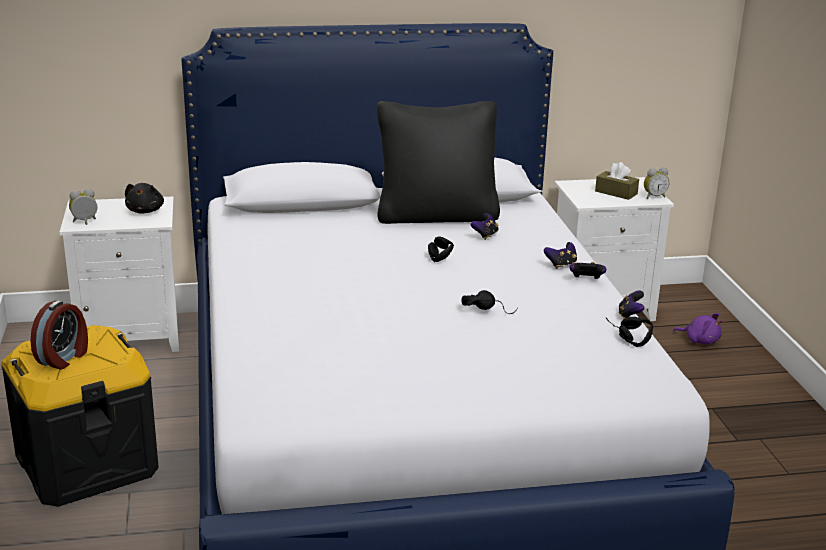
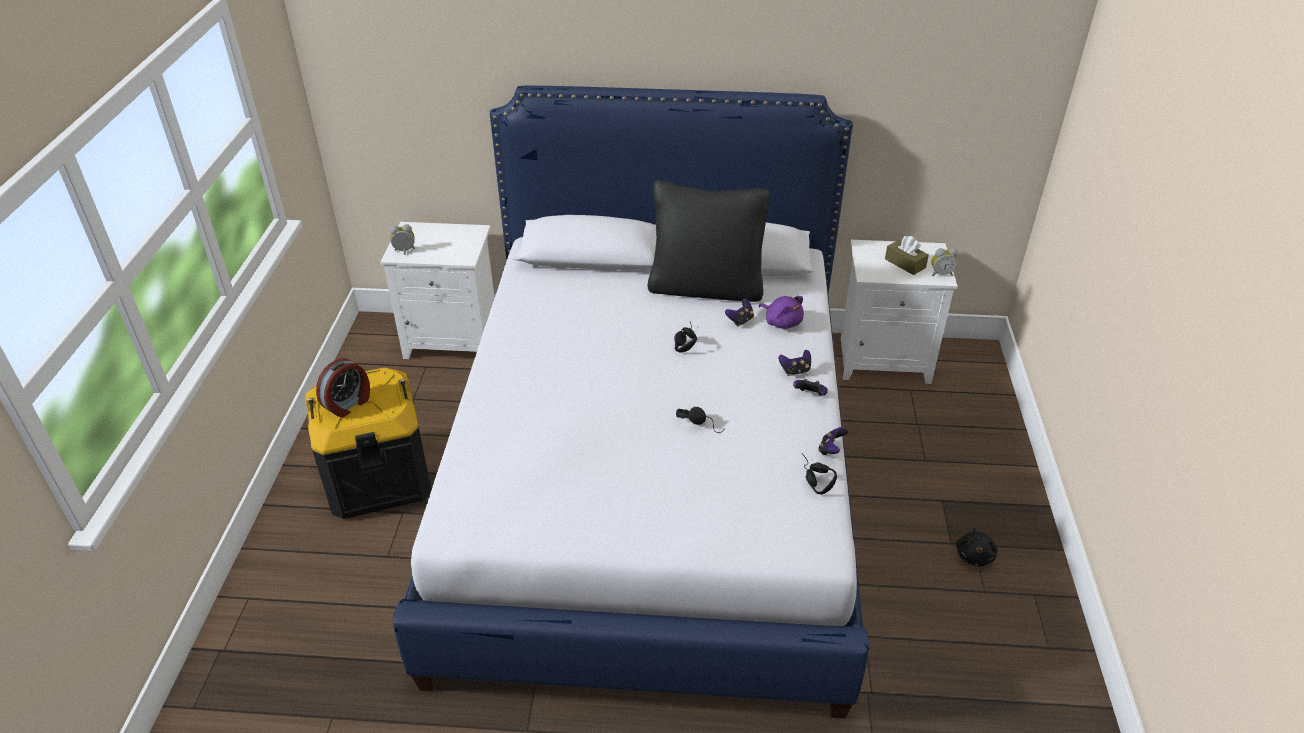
camera: 15 degrees right, 15 degrees up
black plush toy [125,183,164,213] -> black plush toy moved to [956,528,998,566]
purple plush toy [673,313,722,344] -> purple plush toy moved to [759,296,804,329]

